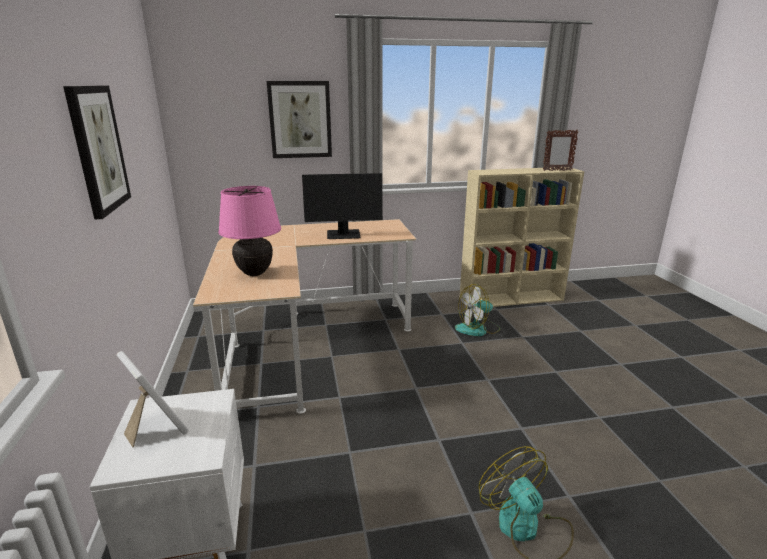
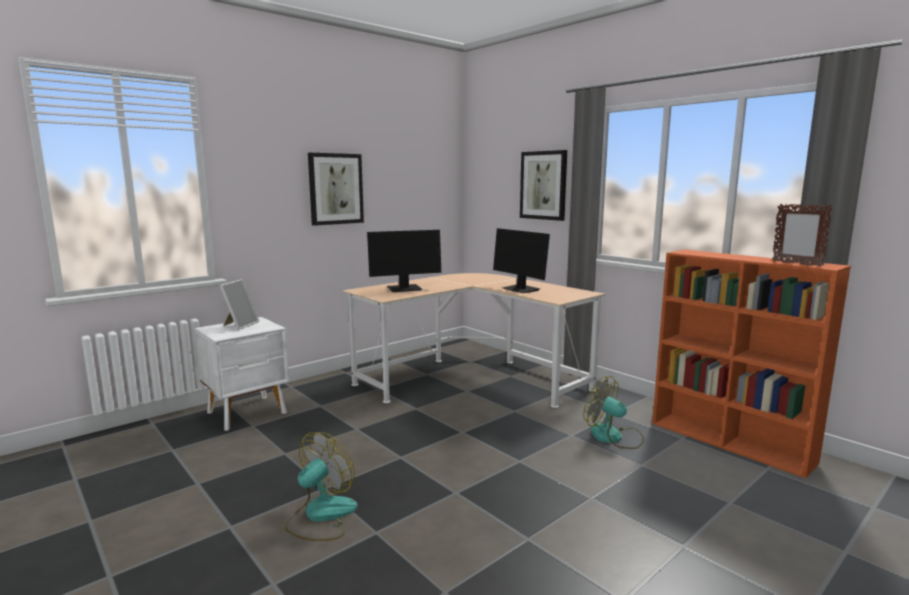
camera: 60 degrees right, 10 degrees down
pink table lamp [218,186,281,276] -> monitor [367,230,441,292]
beige bookcase [459,167,584,307] -> orange bookcase [652,249,851,478]

